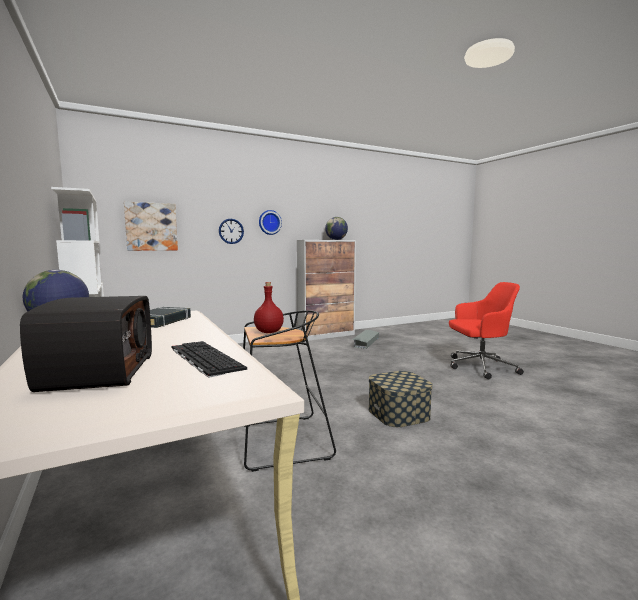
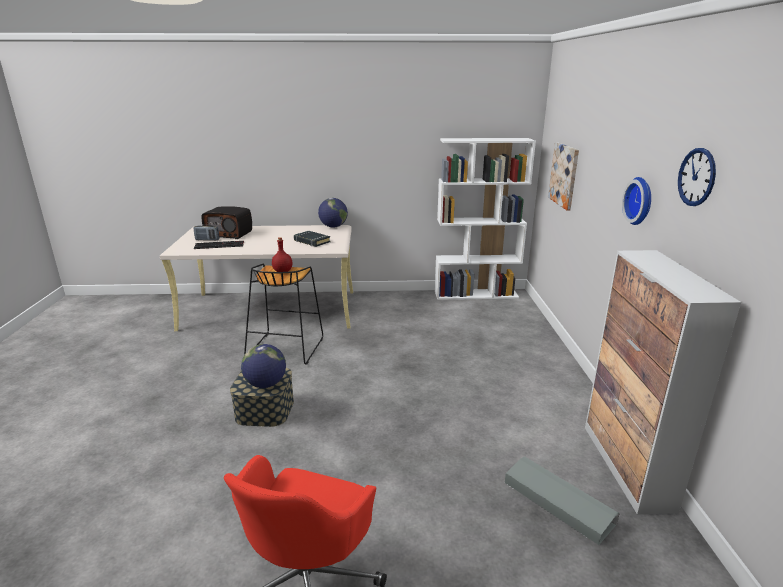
camera: 115 degrees right, 15 degrees up
wall clock [219,219,244,244] -> wall clock moved to [678,148,716,206]
globe [325,217,348,240] -> globe moved to [241,344,286,388]
none -> radio [193,225,219,241]

